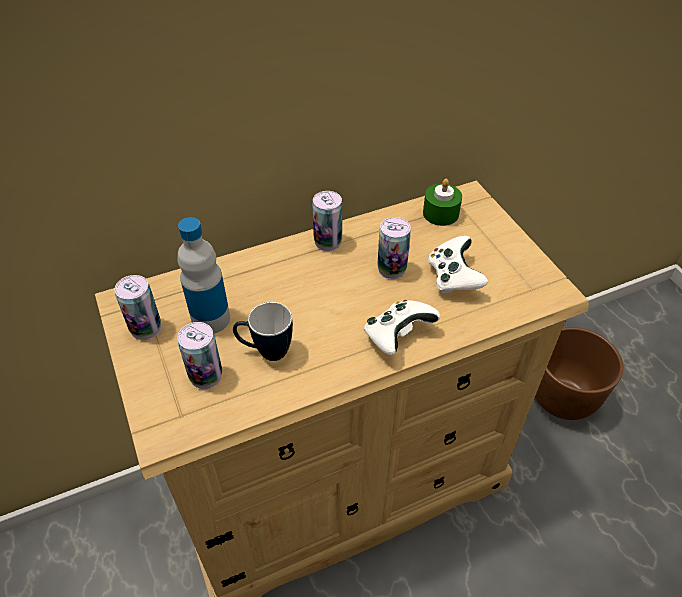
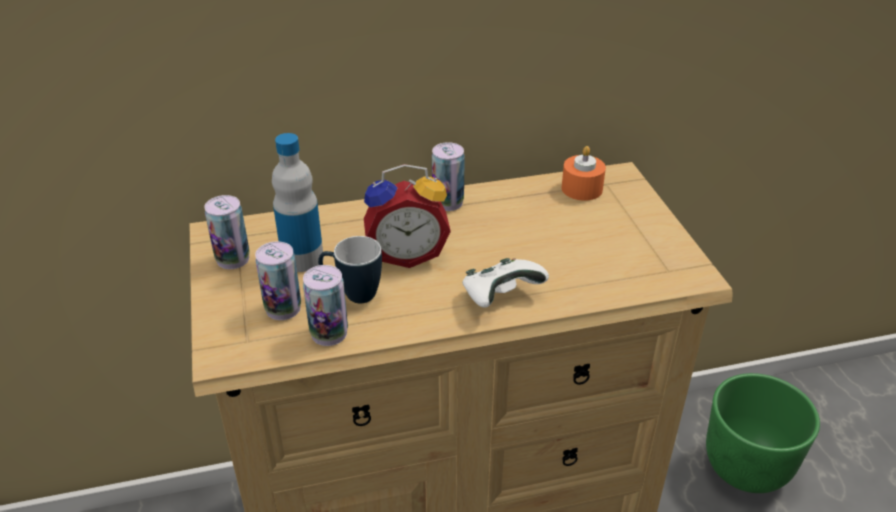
camera: 10 degrees right, 10 degrees down
can [377,217,411,279] -> can moved to [303,265,348,346]
green candle [423,179,462,226] -> orange candle [562,146,606,201]
white game controller [428,236,488,294] -> none
brown planter [535,327,623,420] -> green planter [706,373,820,493]
none -> alarm clock [364,164,451,268]

